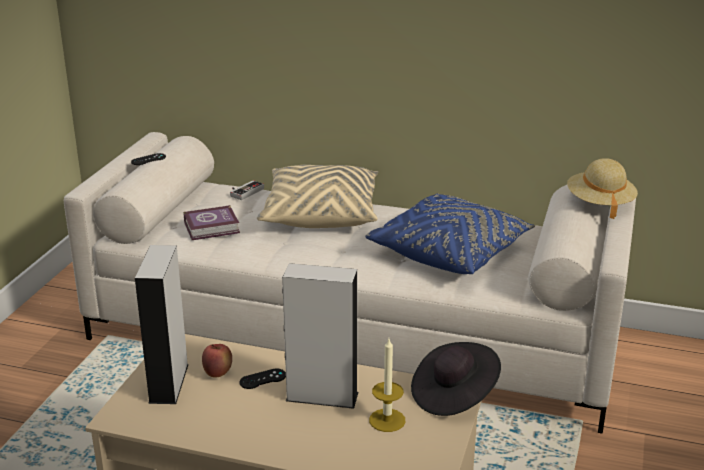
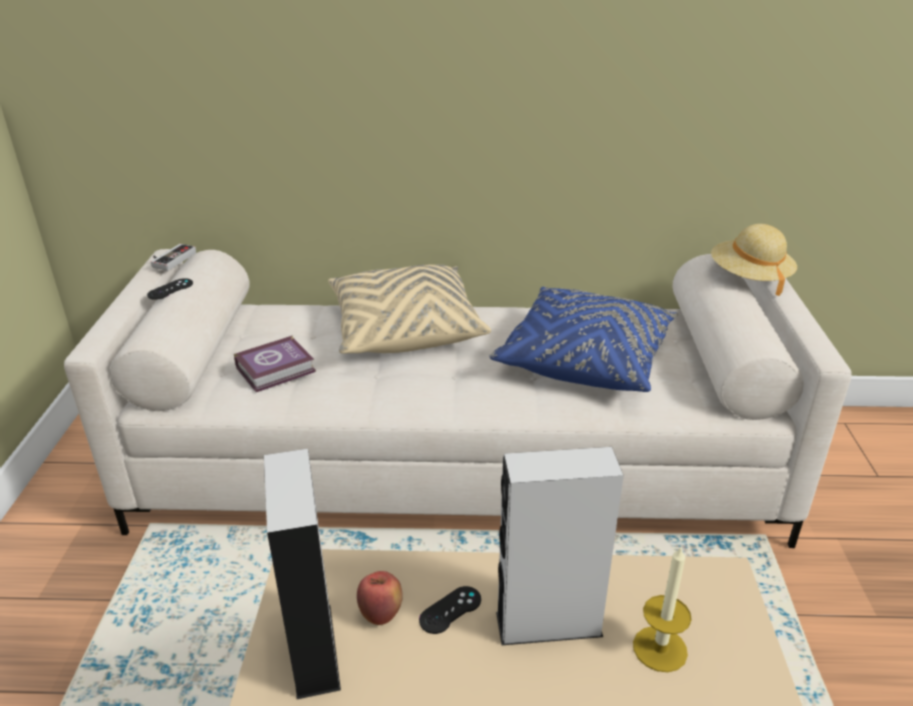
camera: 15 degrees left, 5 degrees up
game controller [230,180,264,200] -> game controller moved to [150,244,196,271]
black hat [411,342,501,416] -> none

